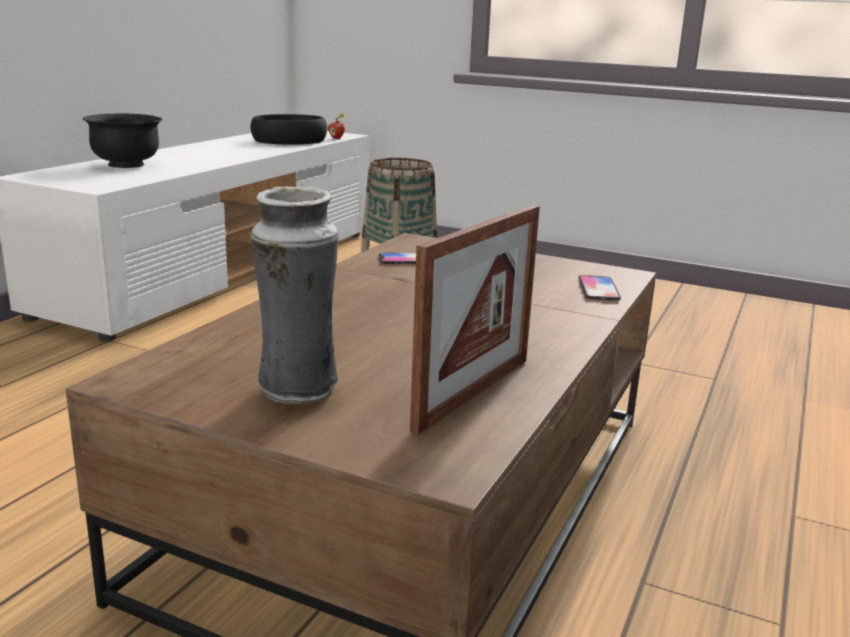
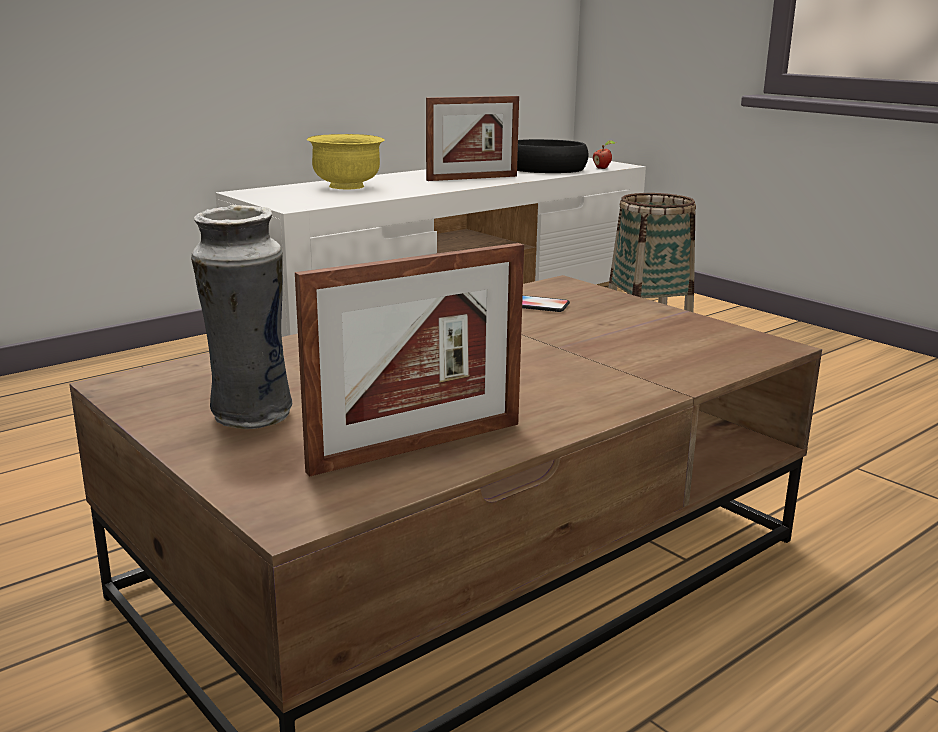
camera: 25 degrees right, 0 degrees up
black bowl [83,114,163,168] -> yellow bowl [307,134,385,189]
phone [578,275,621,301] -> none
none -> picture frame [426,96,519,181]

